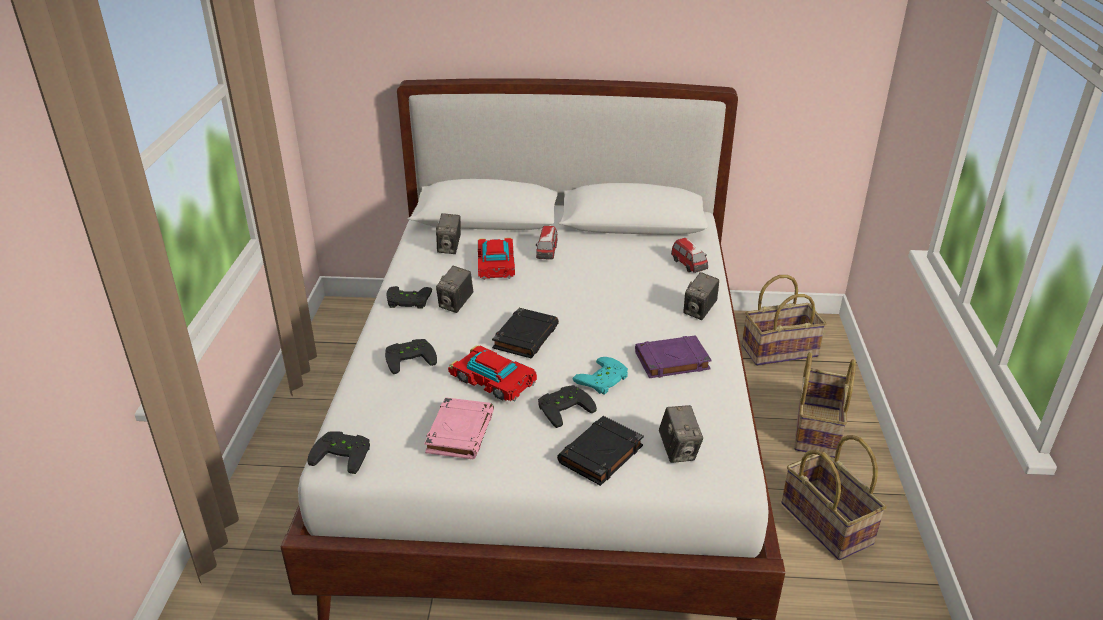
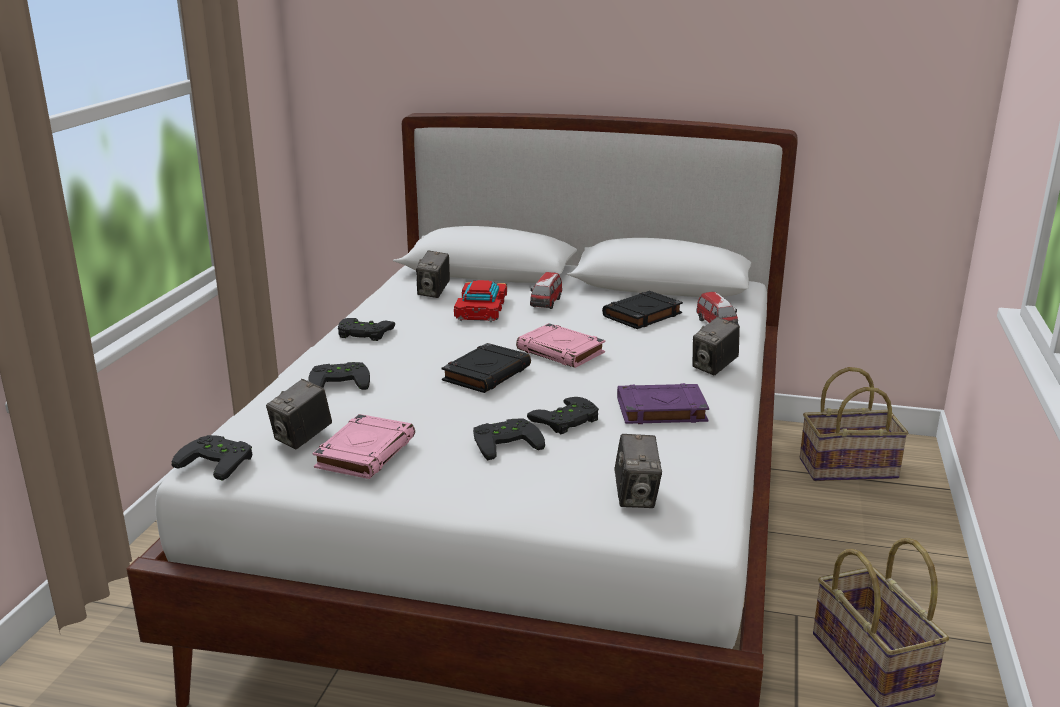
camera: 10 degrees right, 10 degrees down
camera [436,266,473,313] -> camera moved to [266,379,332,449]
toy car [448,345,537,401] -> none
black book [557,416,644,486] -> black book moved to [602,291,683,329]
turquoise game controller [573,357,628,395] -> black game controller [527,397,599,434]
basket [794,352,856,458] -> none
none -> pink book [516,323,606,368]

